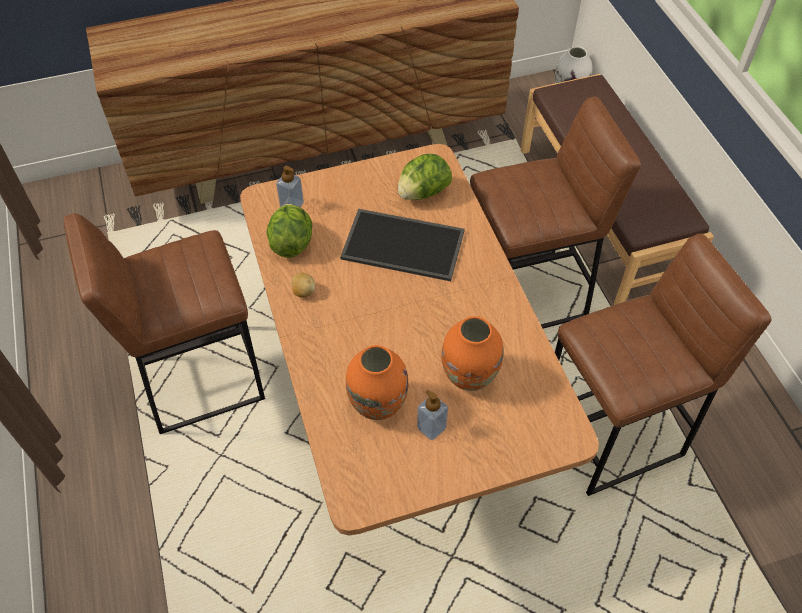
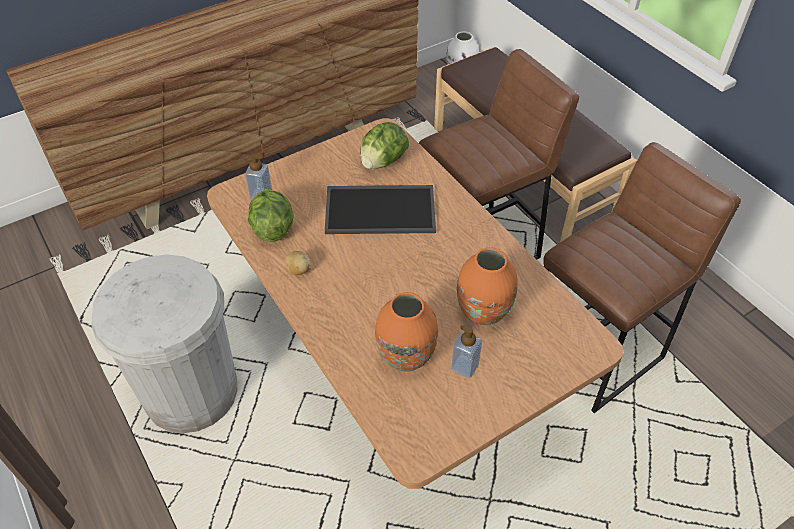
camera: 15 degrees left, 5 degrees down
brown stool [64,213,265,434] -> white trash can [92,254,238,433]

